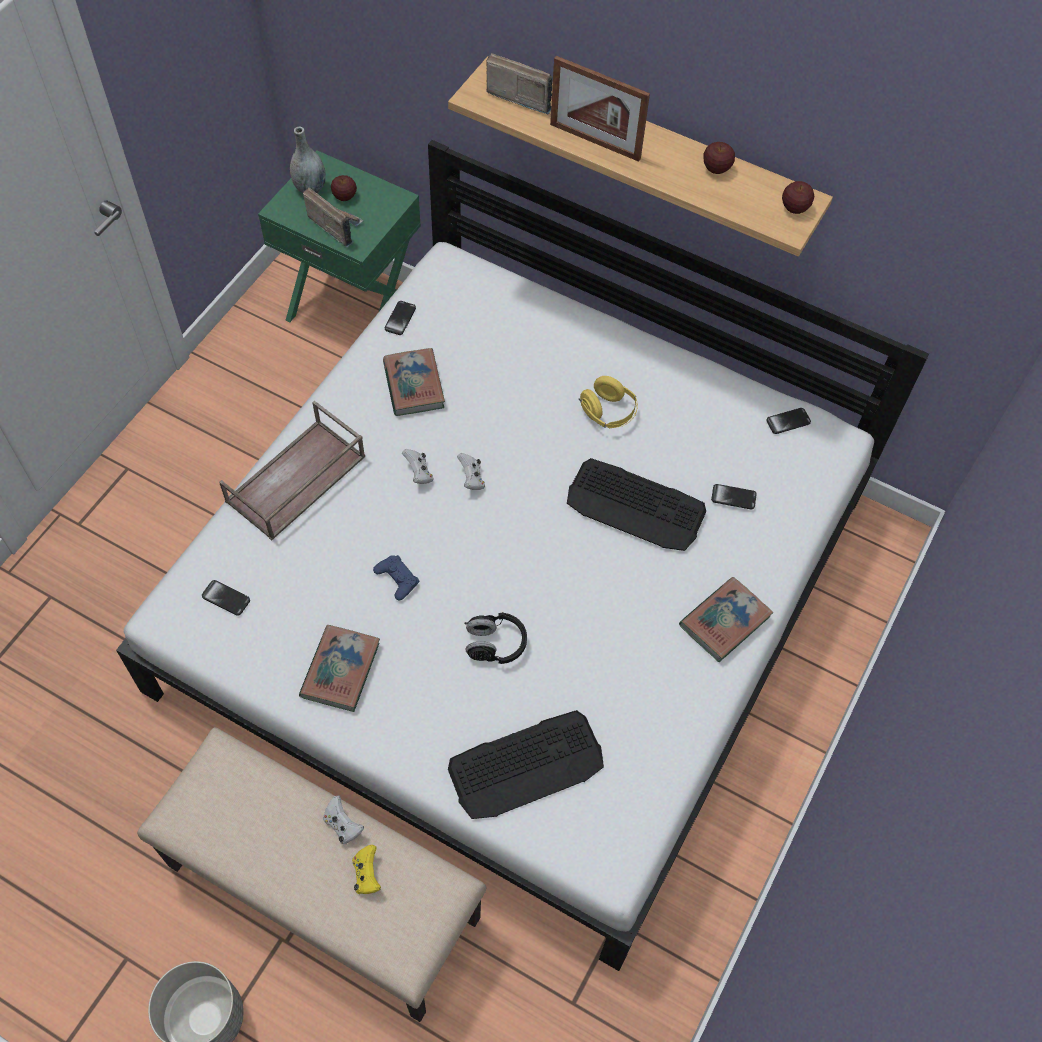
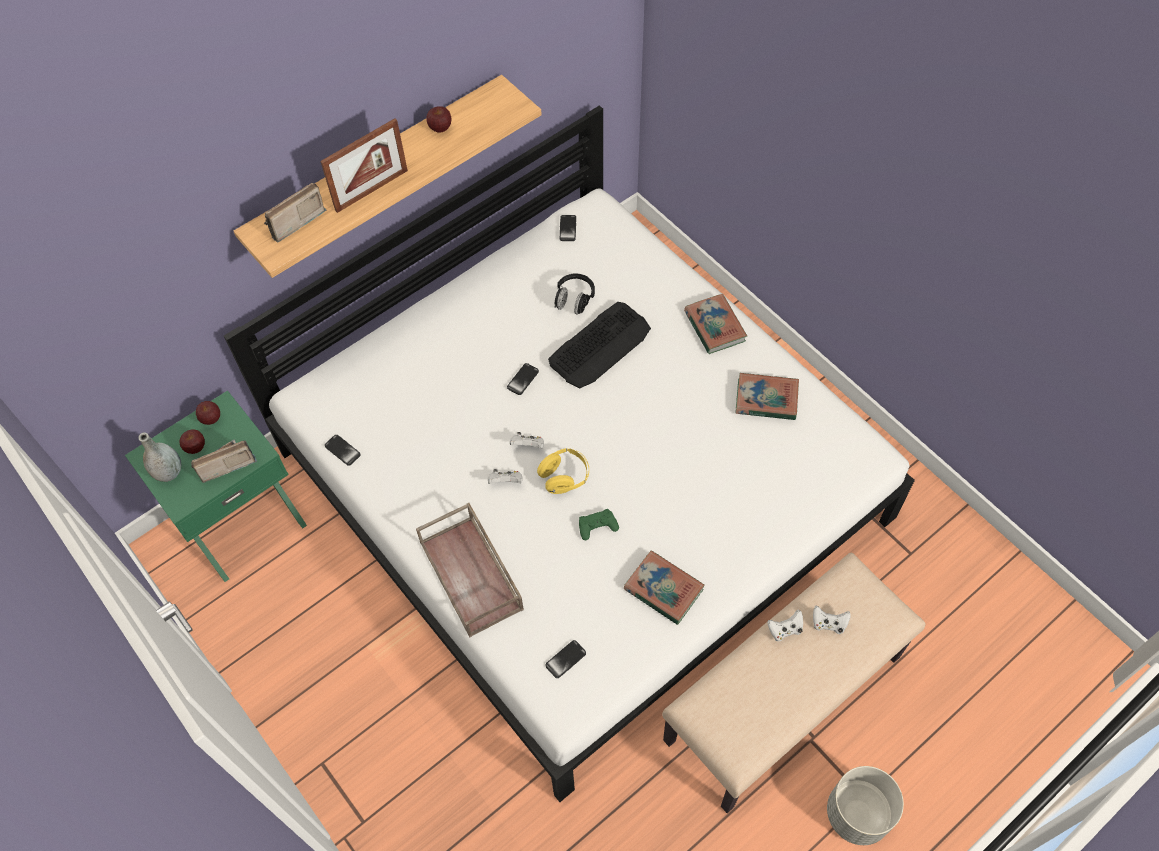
camera: 65 degrees left, 0 degrees up
yellow game controller [352,845,381,894] -> white game controller [813,605,851,634]
blue game controller [373,555,420,601] -> green game controller [579,509,619,540]
book [383,348,445,416] -> book moved to [735,373,799,420]
keyboard [448,710,604,819] -> none
black headphones [465,612,527,664] -> black headphones moved to [555,273,595,315]
yellow headphones [579,376,638,428] -> yellow headphones moved to [537,448,589,494]
phone [711,484,757,510] -> phone moved to [507,363,539,395]
apple [782,181,814,214] -> apple moved to [196,401,220,425]

